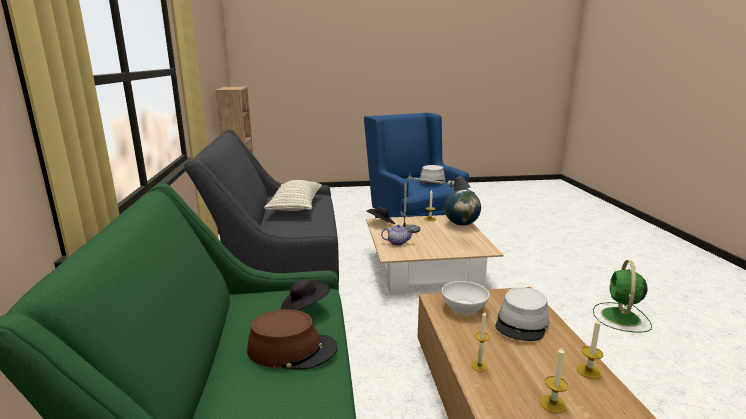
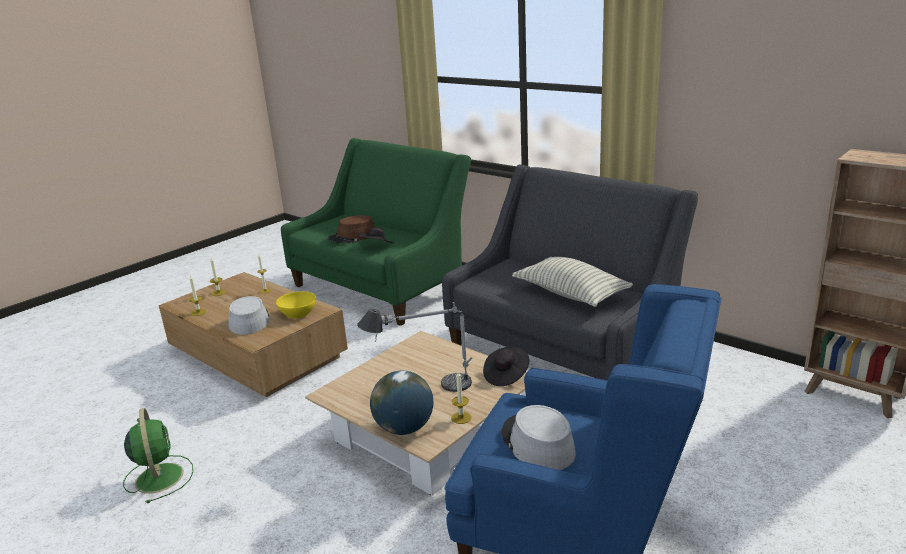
camera: 140 degrees right, 5 degrees up
teapot [381,224,415,246] -> none
white bowl [442,281,489,315] -> yellow bowl [276,291,316,318]

